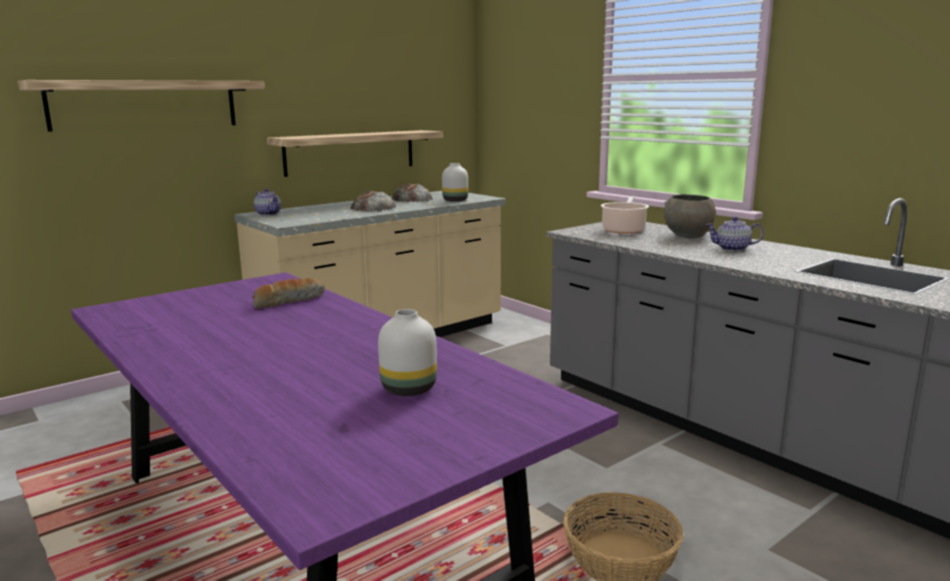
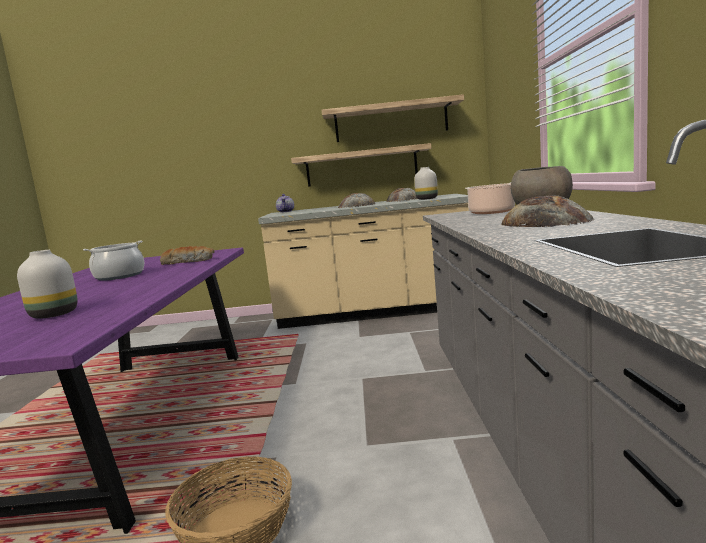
camera: 40 degrees right, 5 degrees down
shelf [18,80,265,132] -> shelf moved to [322,94,464,142]
teapot [706,216,764,251] -> bread [501,195,594,227]
none -> cooking pot [83,241,144,281]

